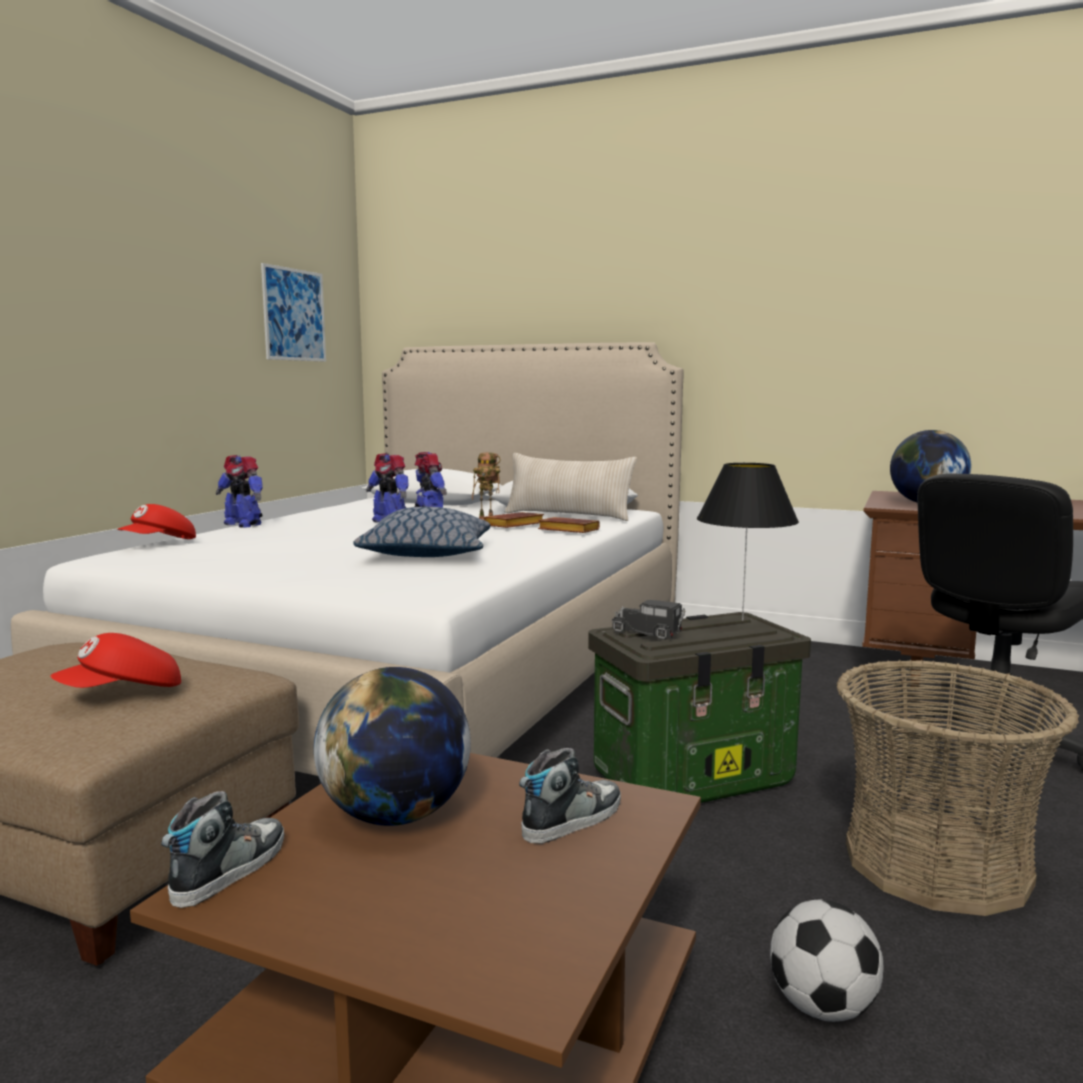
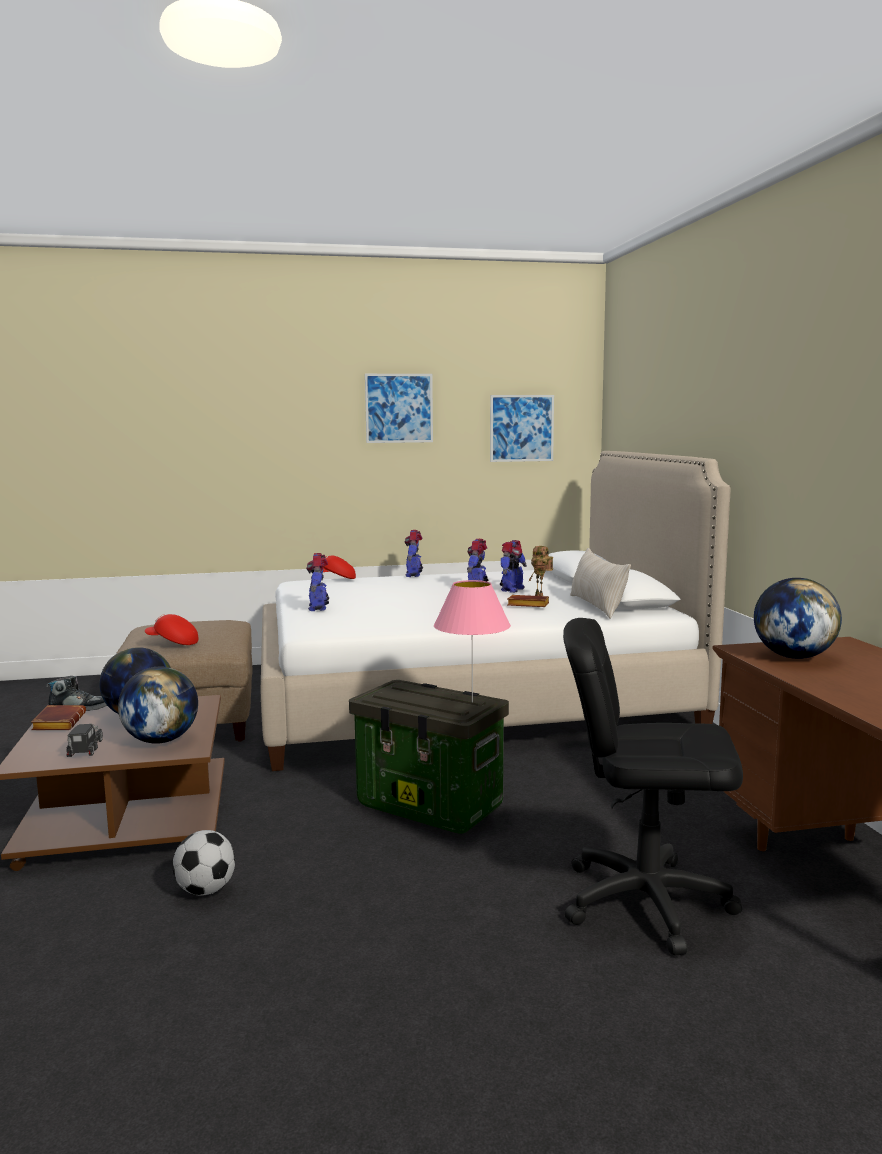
camera: 55 degrees right, 0 degrees up
pillow [353,507,491,557] -> none
shoe [519,748,621,844] -> globe [118,667,198,744]
brown book [538,517,600,533] -> brown book moved to [31,705,86,730]
toy truck [612,600,686,640] -> toy truck moved to [66,723,103,757]
black table lamp [696,463,799,621] -> pink table lamp [434,580,511,703]
basket [837,659,1079,916] -> none
none -> toy robot [306,553,329,611]
none -> picture [365,374,433,443]

